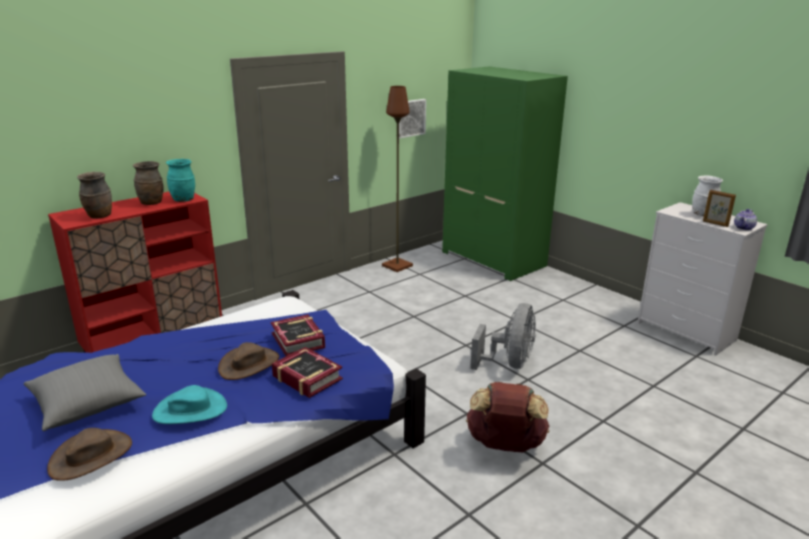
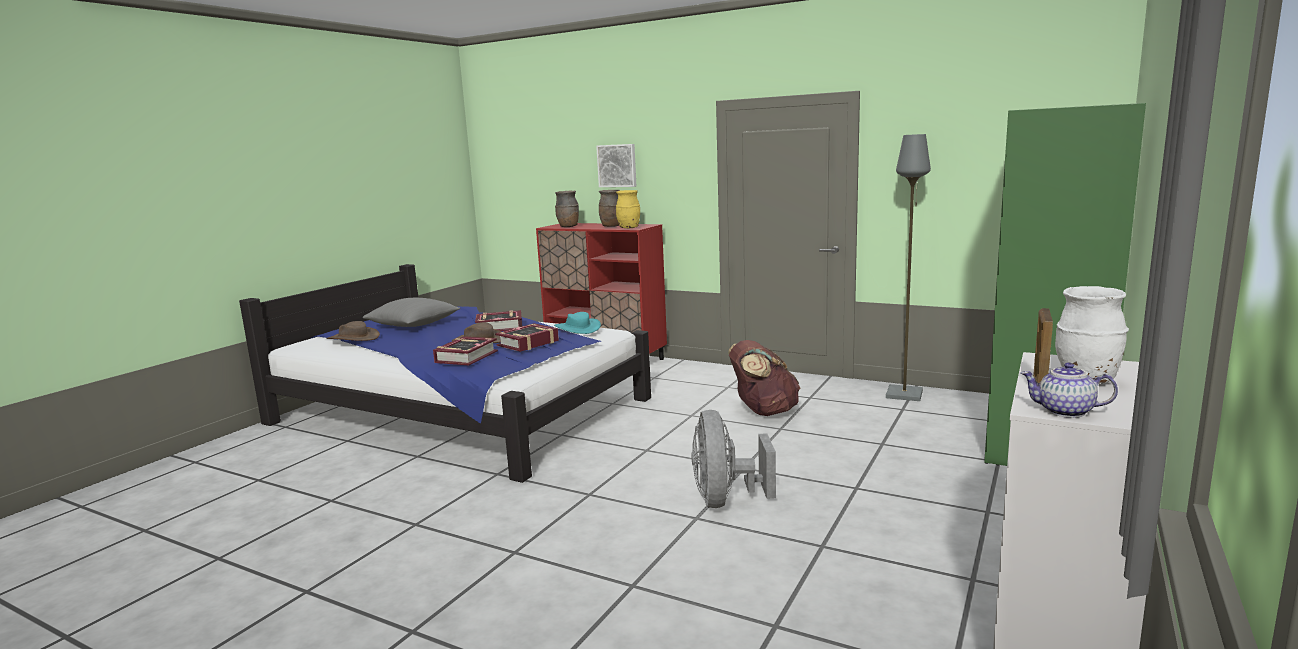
camera: 70 degrees right, 10 degrees down
turquoise hat [152,385,227,424] -> turquoise hat moved to [554,312,601,334]
turquoise vase [166,159,195,202] -> yellow vase [616,190,640,228]
brown floor lamp [382,86,413,272] -> grey floor lamp [886,134,931,401]
picture [399,99,426,138] -> picture moved to [596,144,636,187]
brown backpack [466,382,549,452] -> brown backpack moved to [728,340,801,416]
grey fan [470,303,536,370] -> grey fan turned 90 degrees clockwise [691,410,776,508]
none -> book [475,310,522,331]

